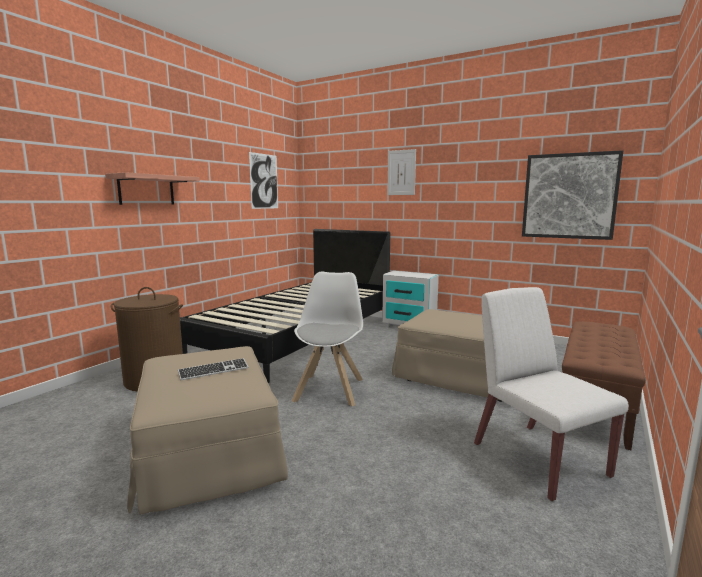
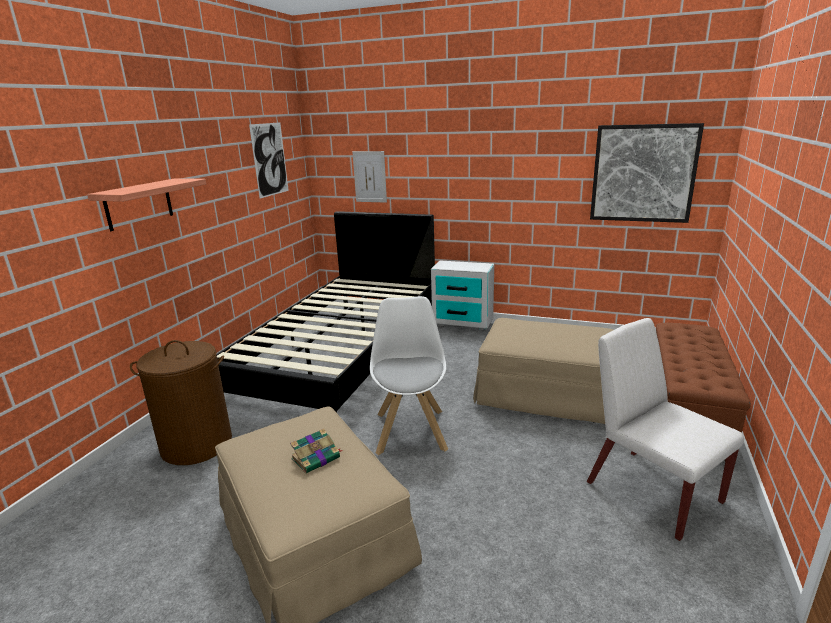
camera: 10 degrees left, 10 degrees up
keyboard [178,358,249,380] -> book [290,428,343,474]
picture [387,149,416,195] -> picture moved to [352,151,387,203]

